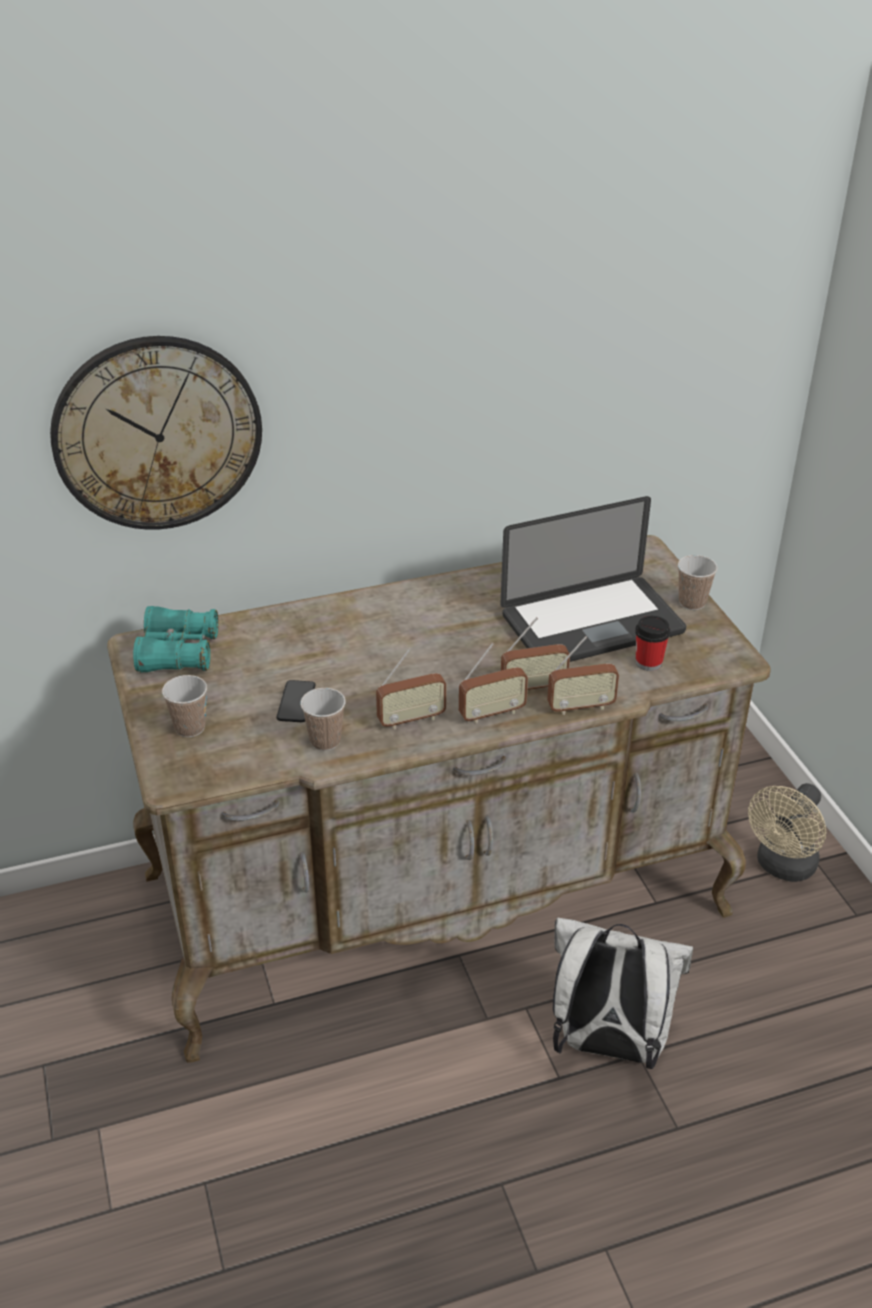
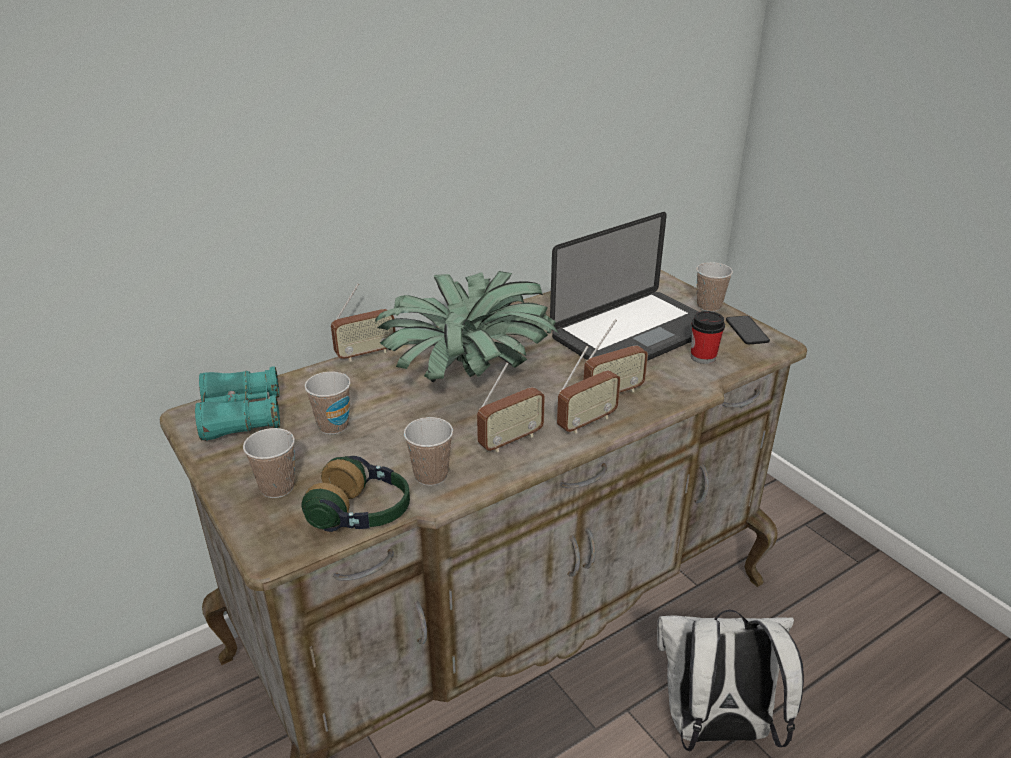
camera: 15 degrees left, 5 degrees down
wall clock [50,336,262,530] -> none
phone [276,680,315,722] -> phone moved to [726,316,770,344]
radio [547,636,619,715] -> radio moved to [331,283,396,361]
beige fan [748,783,826,882] -> none
none -> headphones [301,456,410,532]
none -> cup [304,372,351,435]
none -> potted plant [375,271,560,383]

